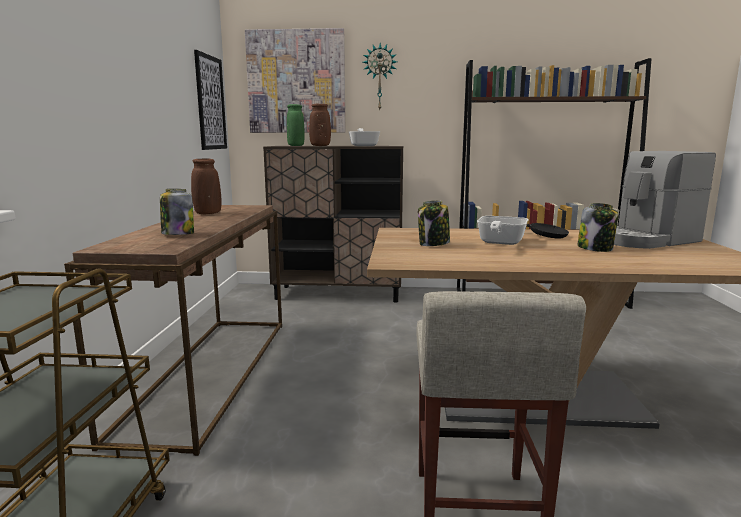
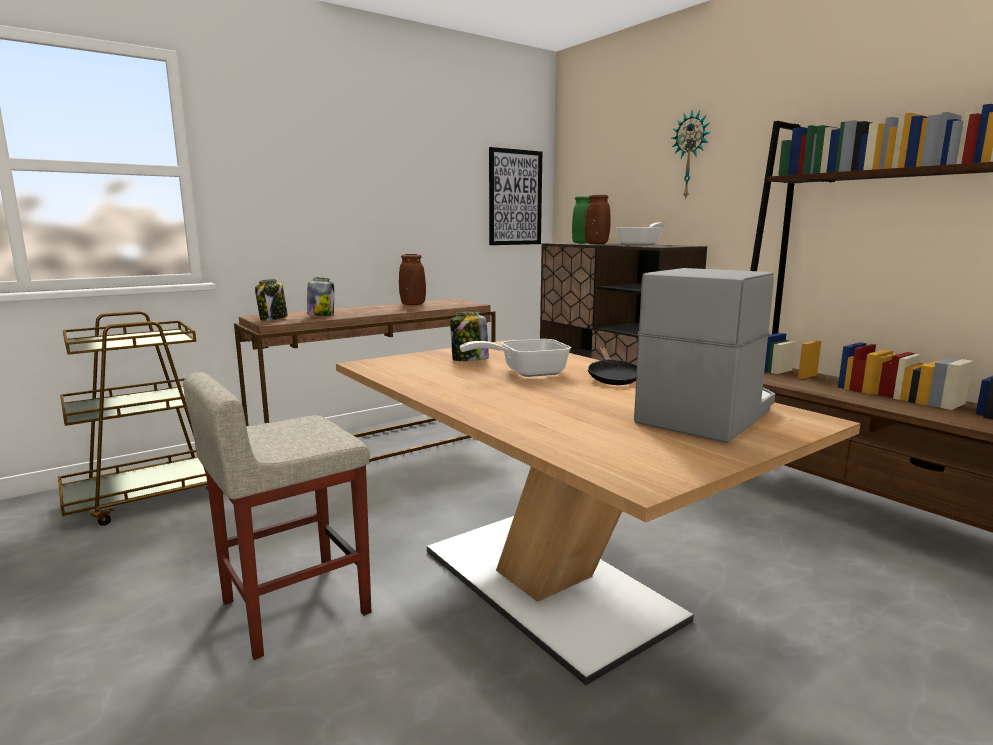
camera: 50 degrees right, 0 degrees up
picture [245,28,345,133] -> none
jar [577,203,618,252] -> jar moved to [255,279,288,321]
coffee machine [614,151,716,249] -> coffee machine turned 105 degrees clockwise [634,268,775,443]

